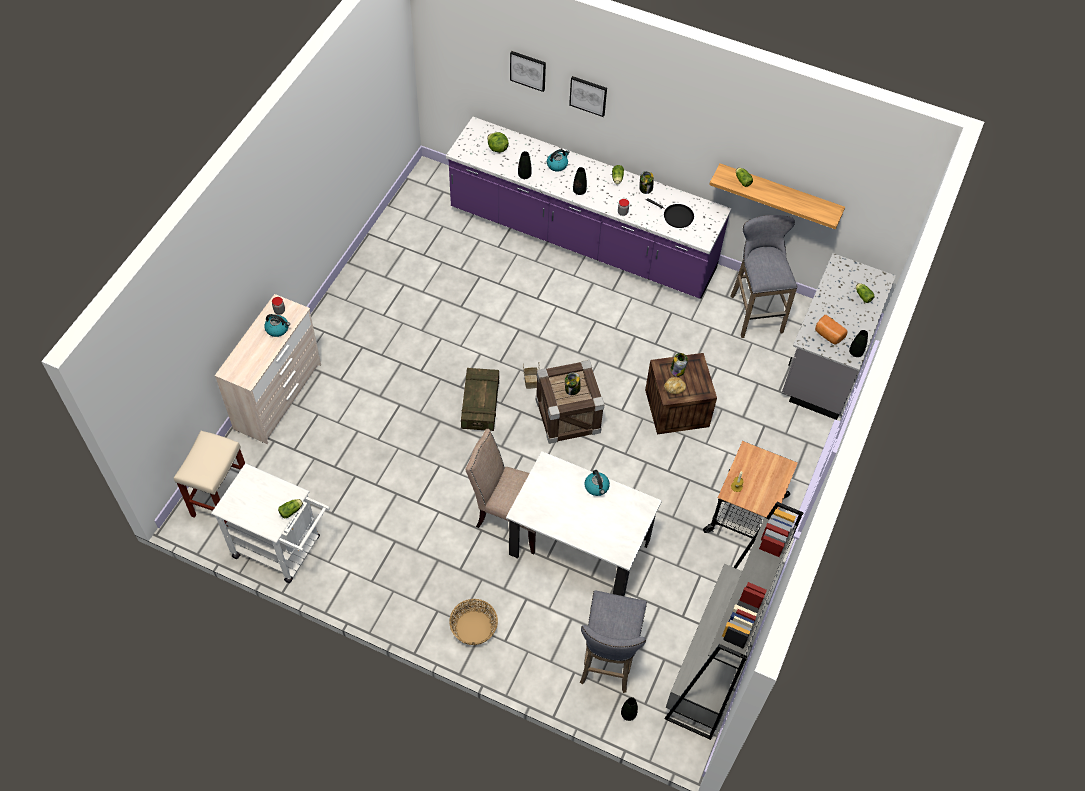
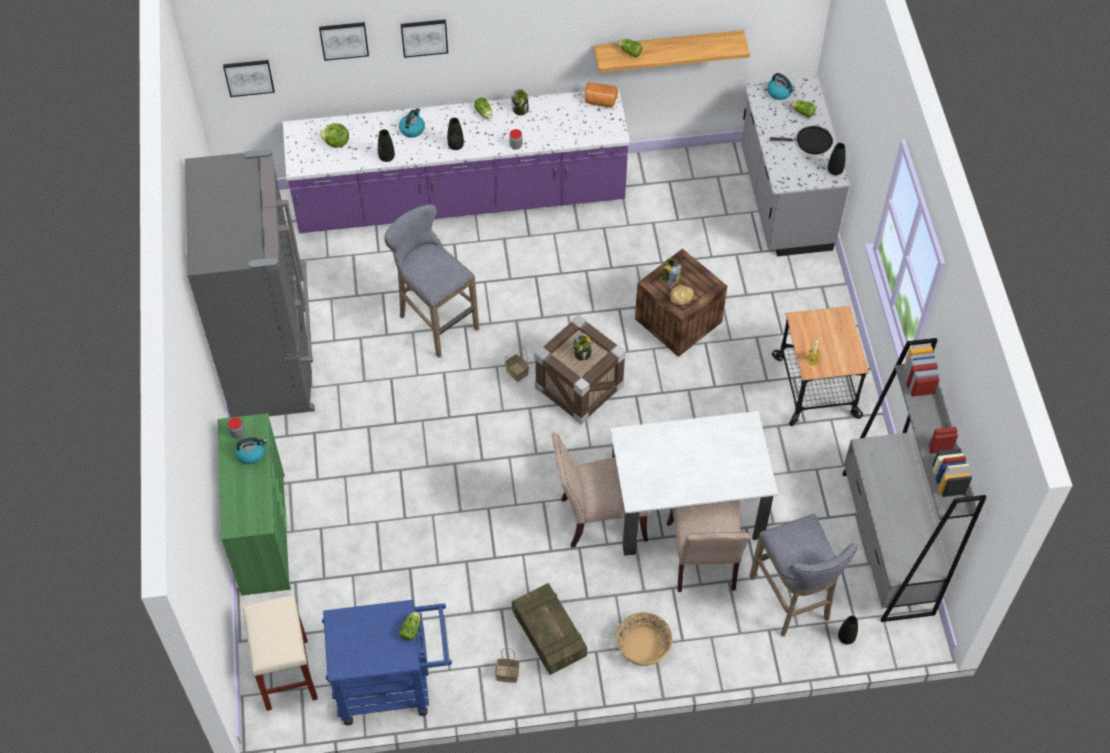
camera: 30 degrees left, 0 degrees up
white cart [211,463,330,583] -> blue cart [322,600,452,725]
beige dresser [215,294,321,444] -> green dresser [217,413,291,596]
crate [461,368,499,431] -> crate moved to [512,583,587,675]
kettle [584,470,610,496] -> kettle moved to [767,73,795,100]
black frying pan [647,198,694,228] -> black frying pan moved to [770,126,833,154]
grey stool [731,215,797,338] -> grey stool moved to [384,204,479,358]
bread [815,315,848,345] -> bread moved to [585,82,618,107]
none -> grey fridge [185,149,315,417]
none -> picture [223,60,275,97]
none -> basket [495,648,519,683]
none -> beige chair [667,500,750,592]

